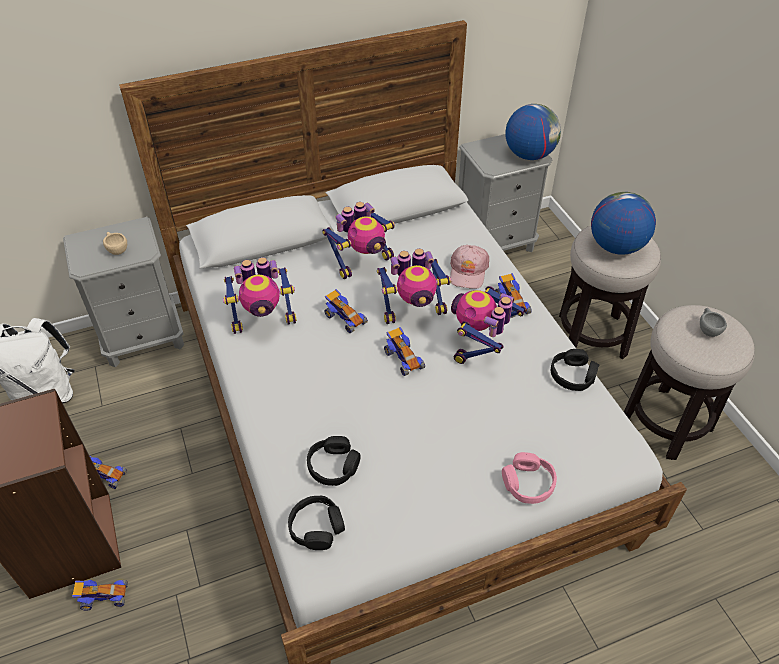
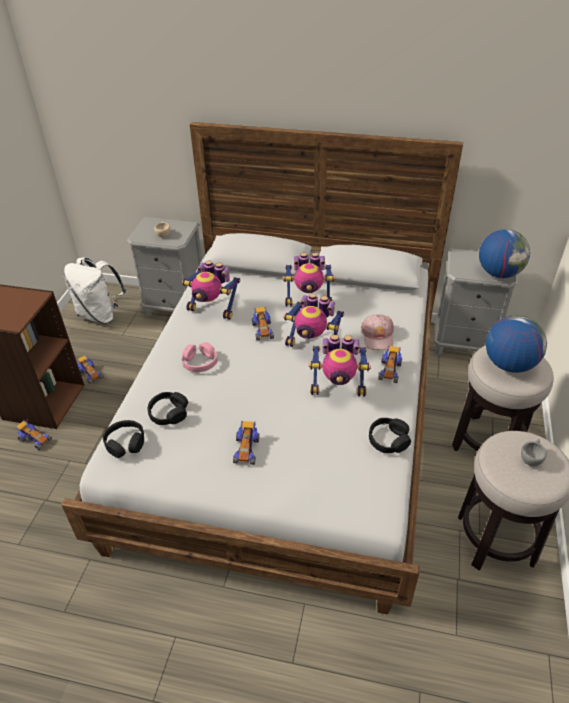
camera: 35 degrees right, 5 degrees down
toy car [384,327,425,376] -> toy car moved to [233,421,259,465]
pink cap [450,245,489,289] -> pink cap turned 45 degrees counterclockwise [361,314,394,350]
toy robot [451,286,526,364] -> toy robot turned 150 degrees counterclockwise [309,335,371,397]
pink headphones [502,452,557,504] -> pink headphones moved to [182,342,218,372]

